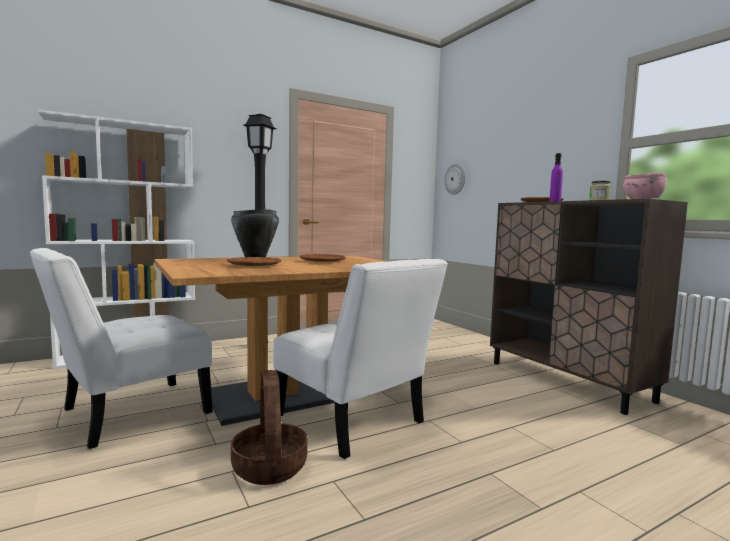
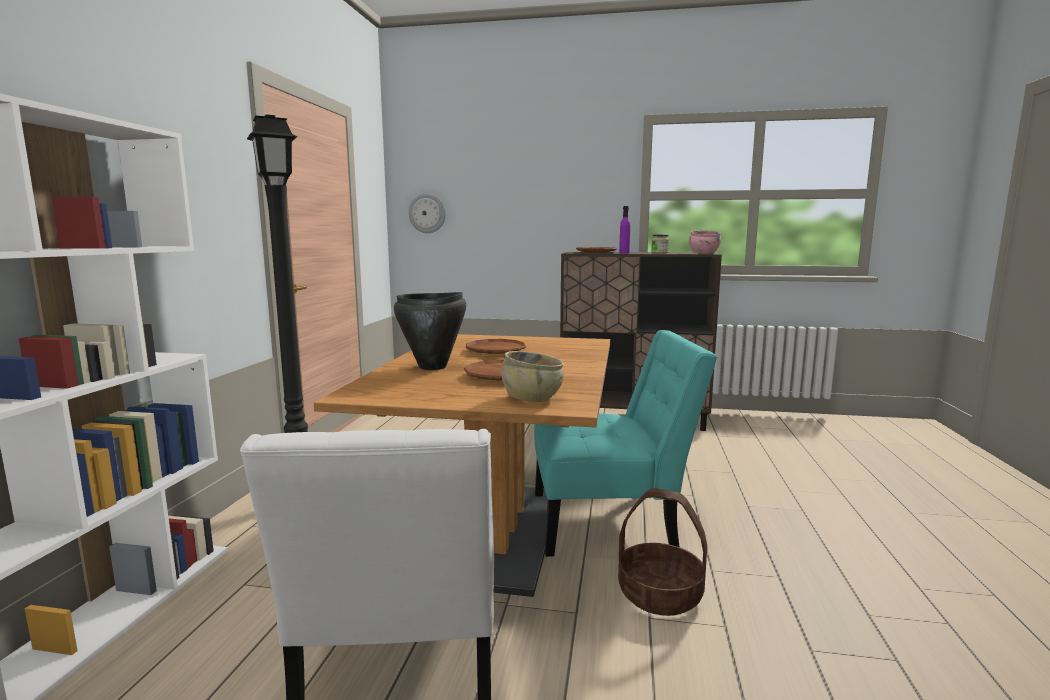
camera: 50 degrees left, 5 degrees up
white chair [273,259,448,459] -> turquoise chair [534,330,717,557]
none -> beige bowl [501,351,564,402]

